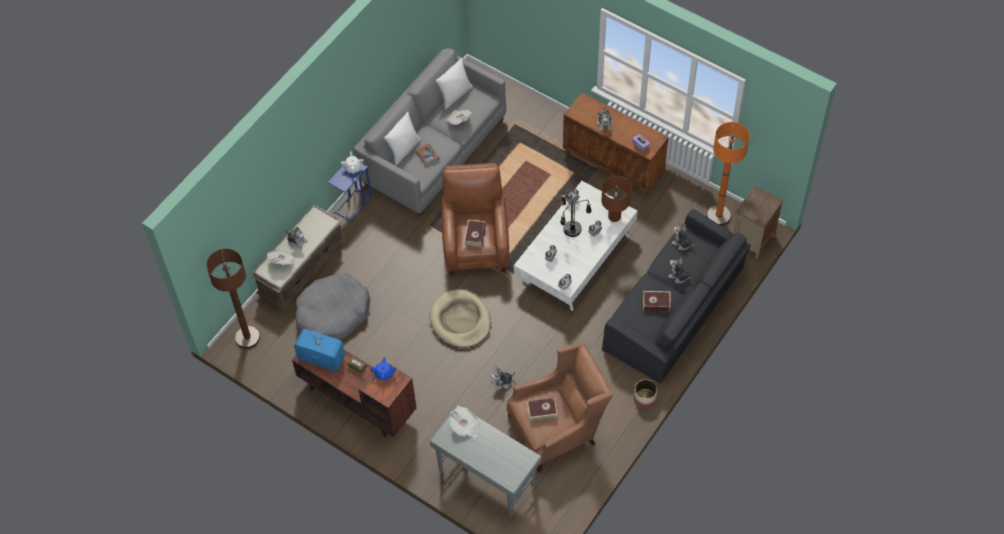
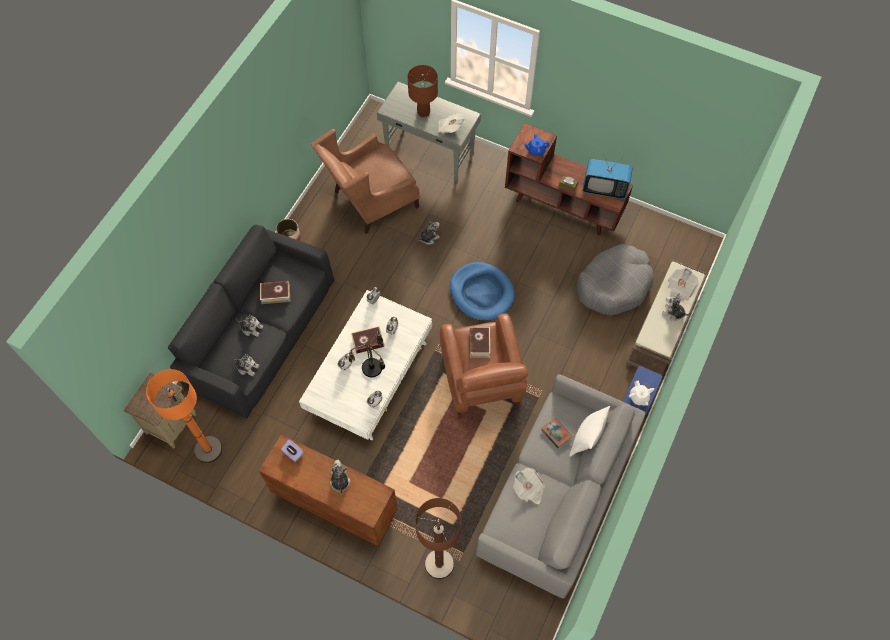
camera: 170 degrees right, 5 degrees up
brown floor lamp [206,249,260,349] -> brown floor lamp moved to [415,498,461,579]
beige dog bed [430,289,491,348] -> blue dog bed [450,262,515,321]
white pillow [435,58,473,109] -> none
book [527,398,558,422] -> book moved to [351,326,385,354]
brown table lamp [601,176,631,222] -> brown table lamp moved to [408,65,438,117]

